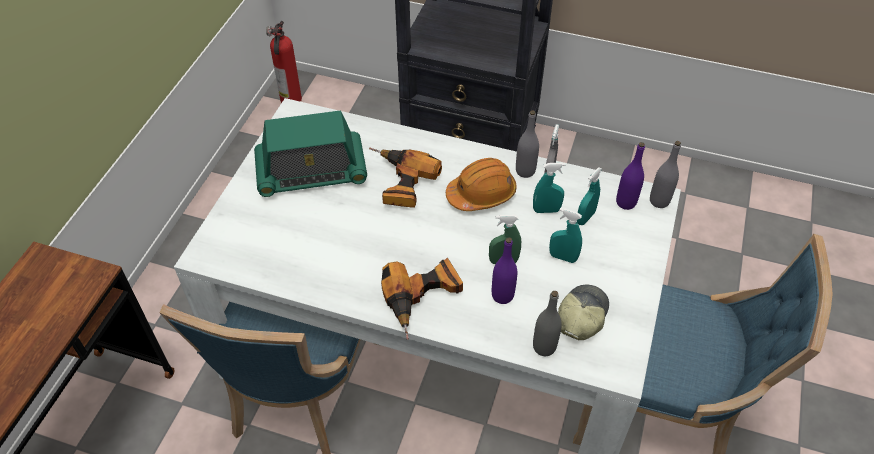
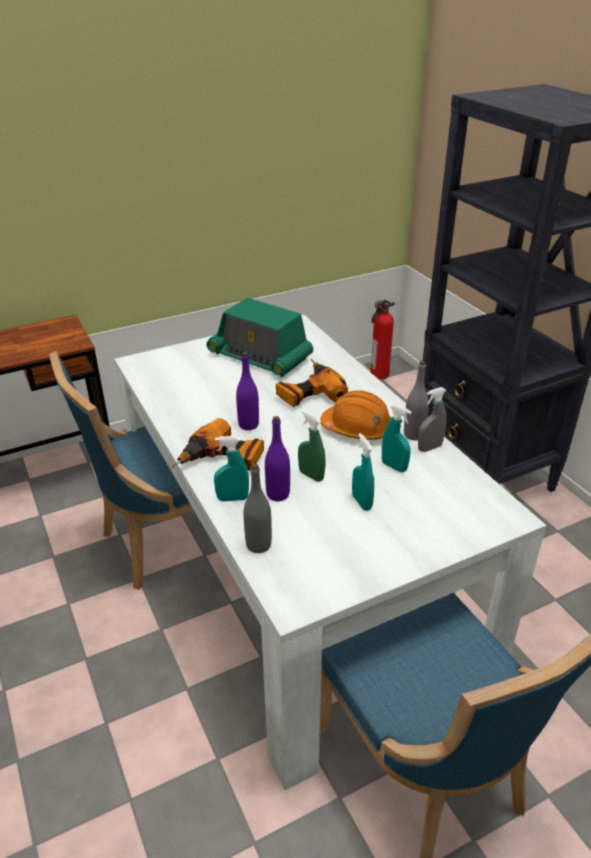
camera: 45 degrees right, 15 degrees down
cap [558,285,609,340] -> none
turquoise spray bottle [577,167,602,225] -> turquoise spray bottle moved to [214,436,249,501]
purple bottle [616,142,645,210] -> purple bottle moved to [236,352,259,430]
grey bottle [650,141,681,208] -> none

